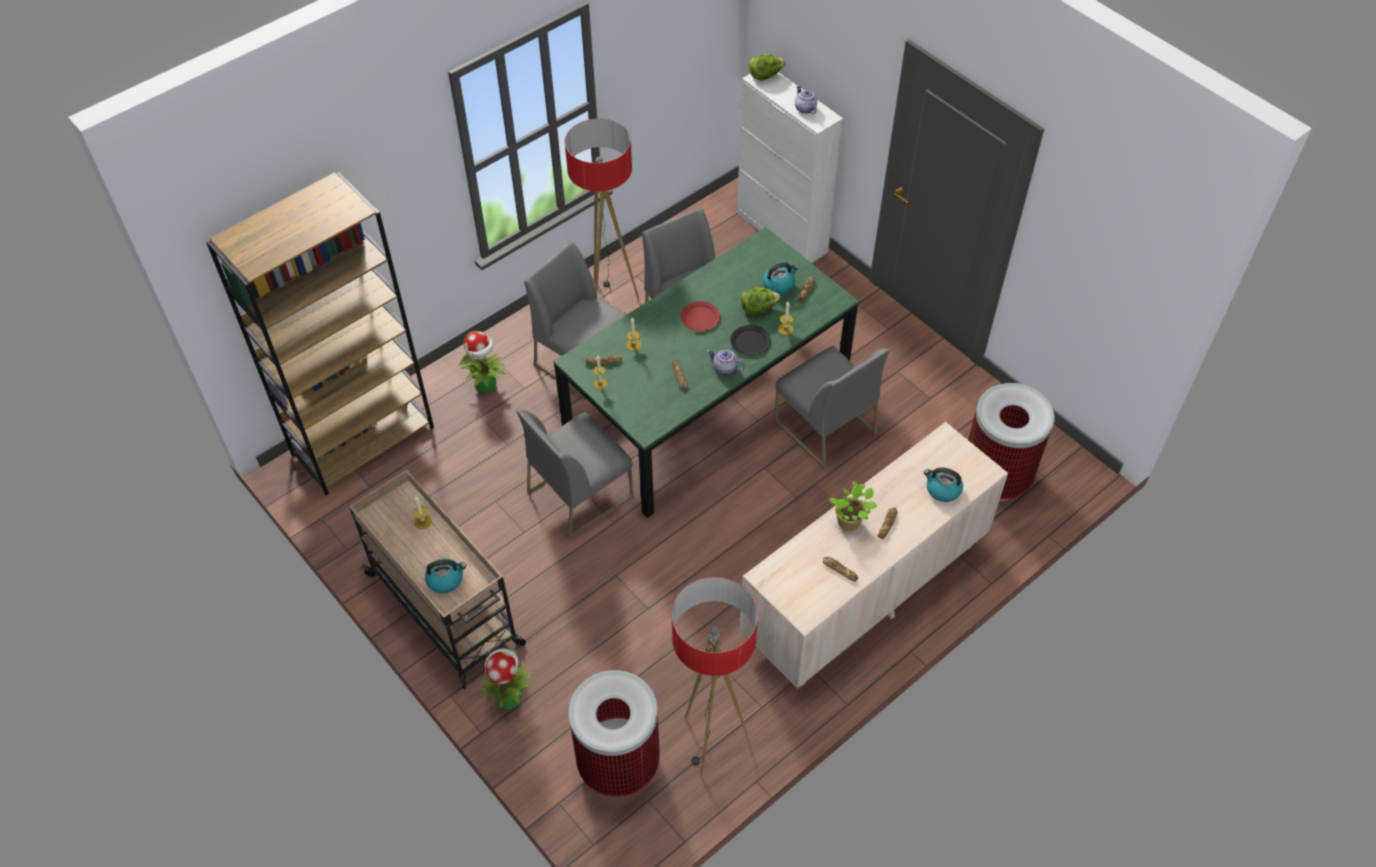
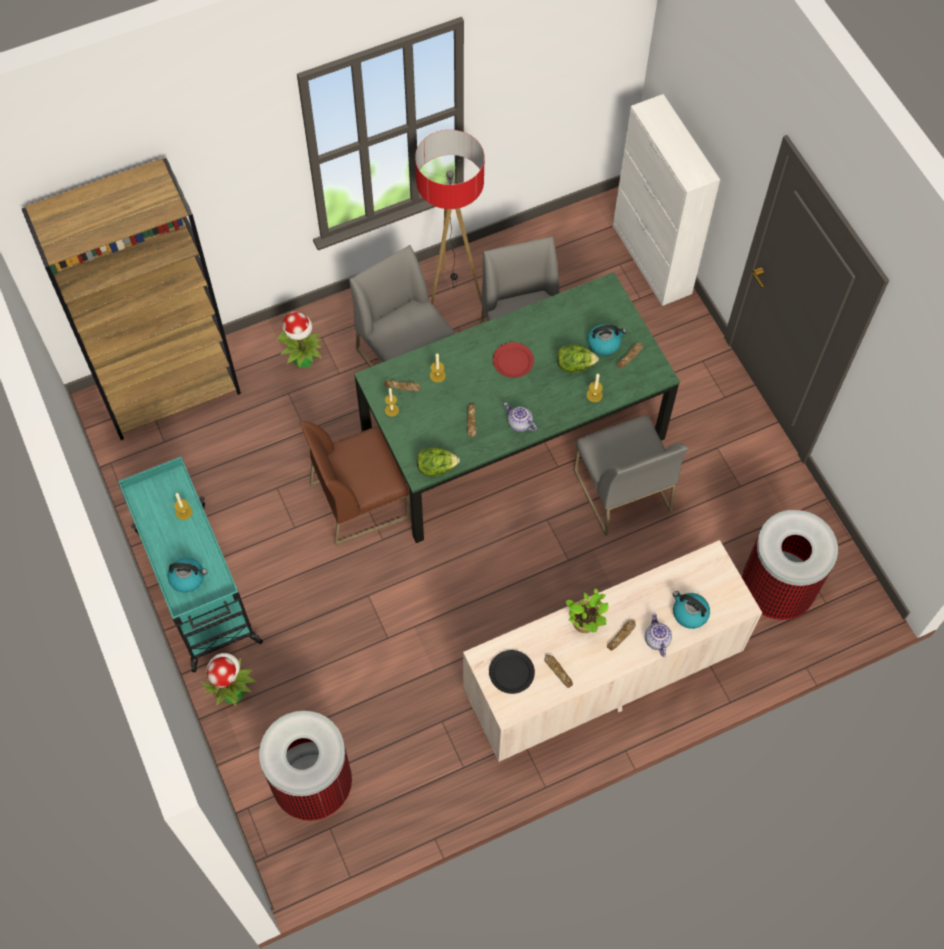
camera: 15 degrees right, 10 degrees up
beige cart [349,470,526,689] -> turquoise cart [118,457,263,672]
grey chair [516,409,633,539] -> brown chair [299,421,409,546]
floor lamp [672,577,758,776] -> none
black plate [730,325,771,356] -> black plate moved to [489,650,535,694]
lettuce [749,54,786,80] -> lettuce moved to [417,447,460,476]
teapot [795,85,817,114] -> teapot moved to [645,612,672,657]

